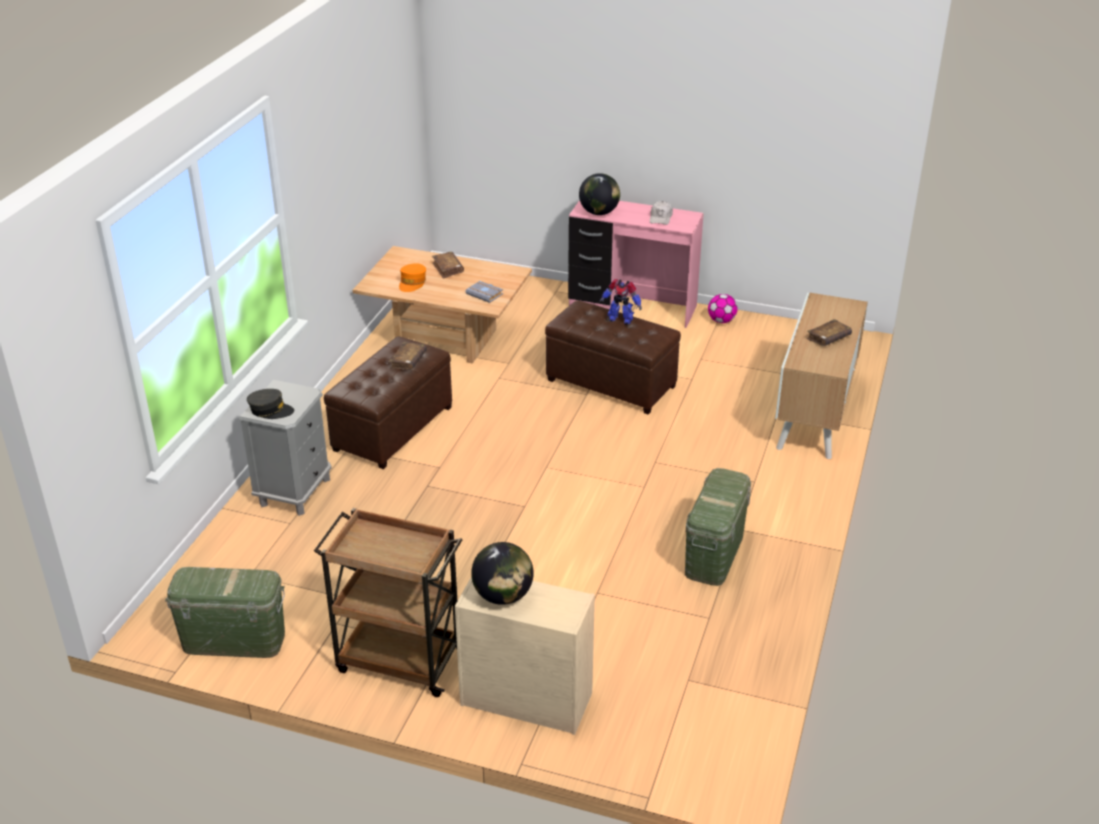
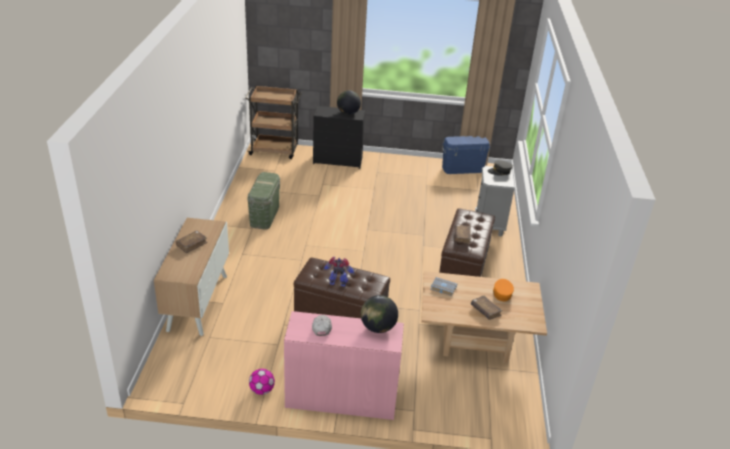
camera: 165 degrees right, 0 degrees up
green storage box [165,567,285,658] -> blue storage box [442,136,490,174]
brown cart [314,508,462,697] -> brown cart moved to [245,85,302,159]
beige dresser [455,576,595,735] -> black dresser [313,106,365,169]

